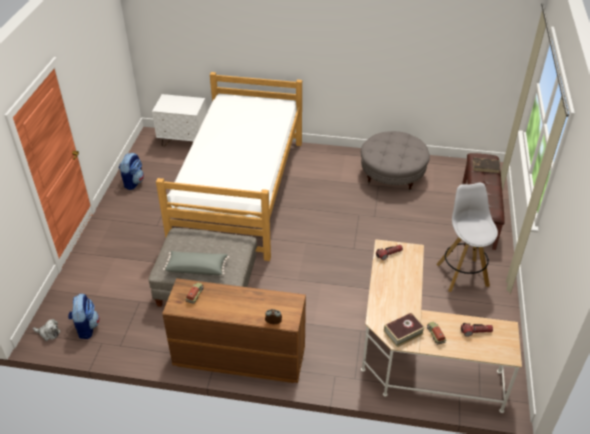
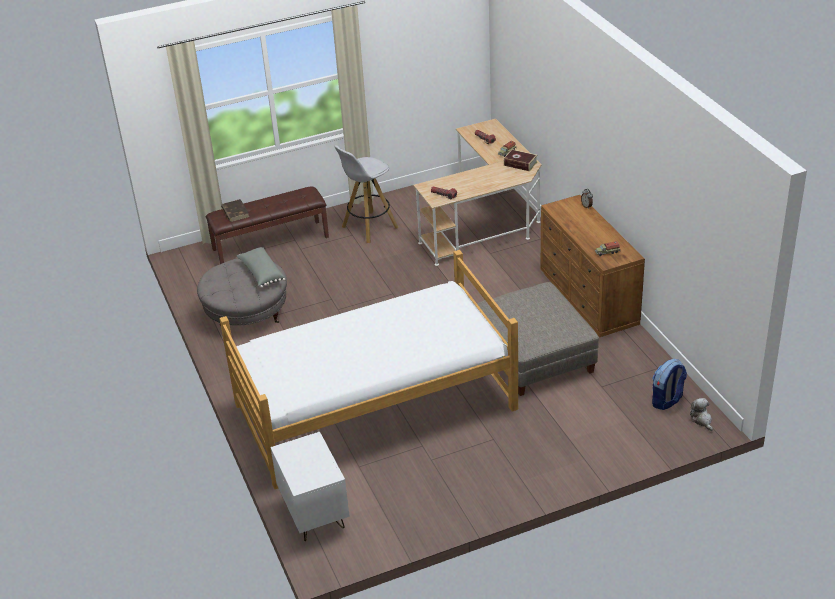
camera: 120 degrees left, 5 degrees down
backpack [119,153,144,190] -> none
grey pillow [163,251,229,275] -> grey pillow moved to [237,247,285,288]

